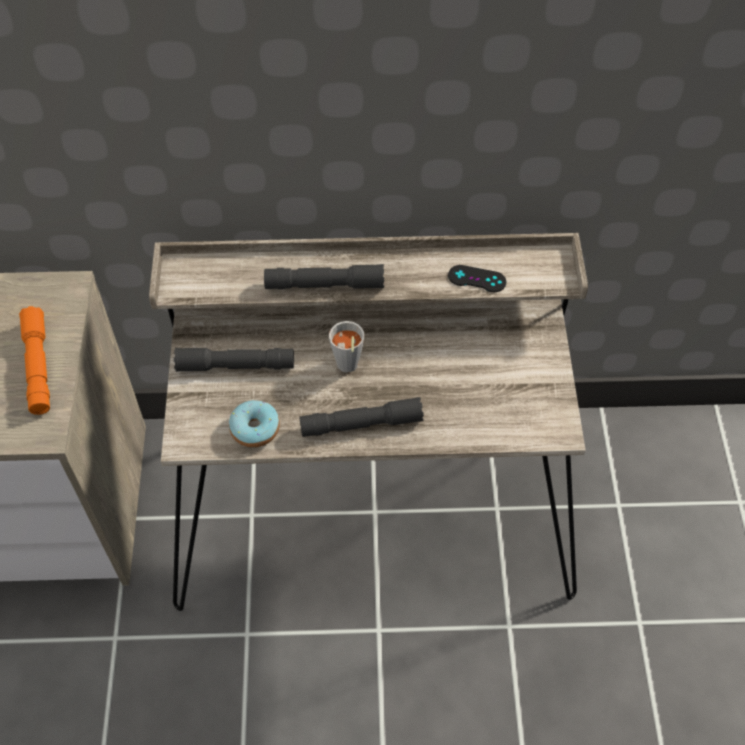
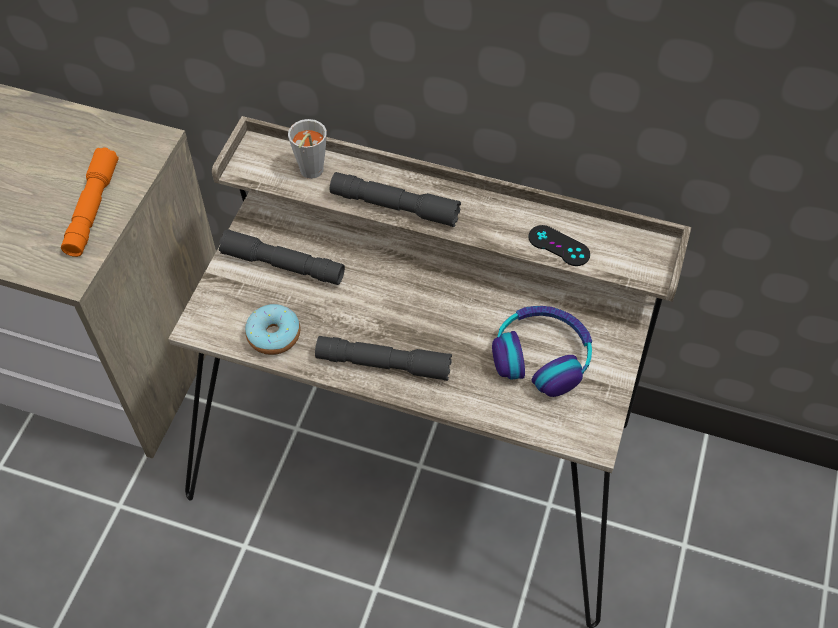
camera: 20 degrees right, 0 degrees up
grey cup [329,321,364,373] -> grey cup moved to [288,119,327,179]
none -> headphones [492,306,592,397]

